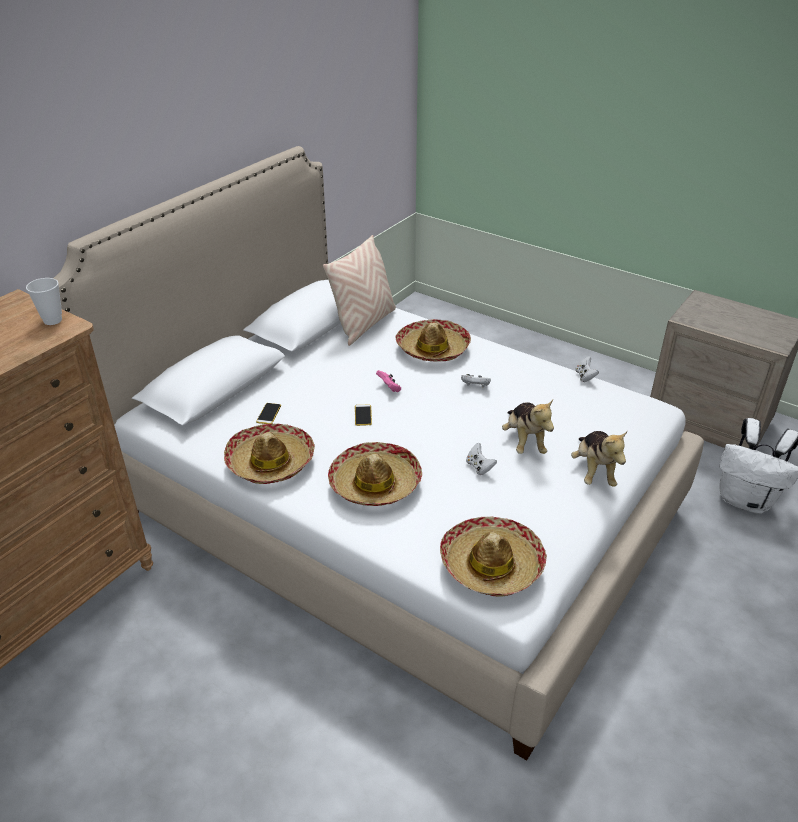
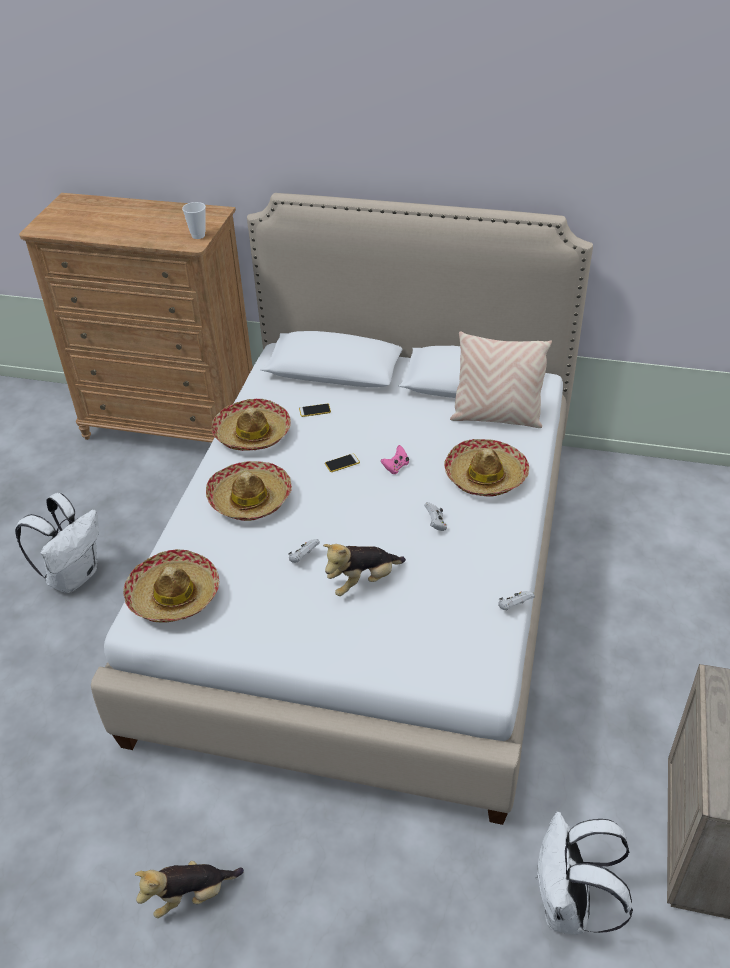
camera: 70 degrees right, 5 degrees up
plush toy [571,431,627,487] -> plush toy moved to [135,861,244,918]
none -> white backpack [15,493,99,593]

